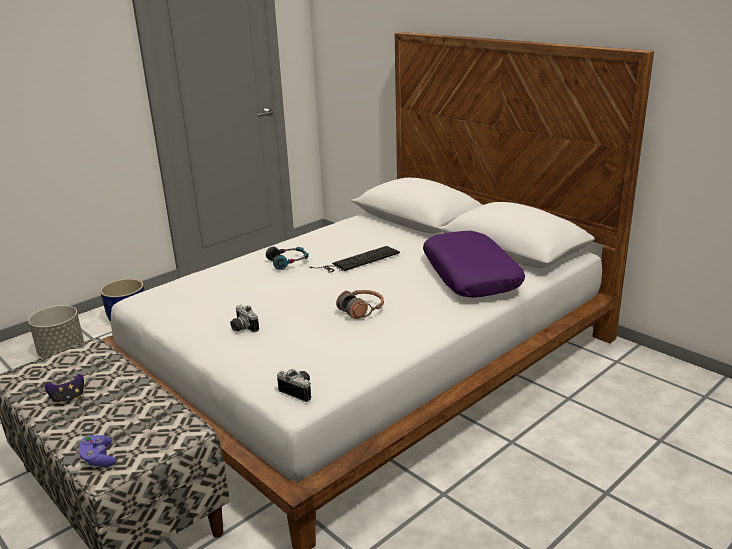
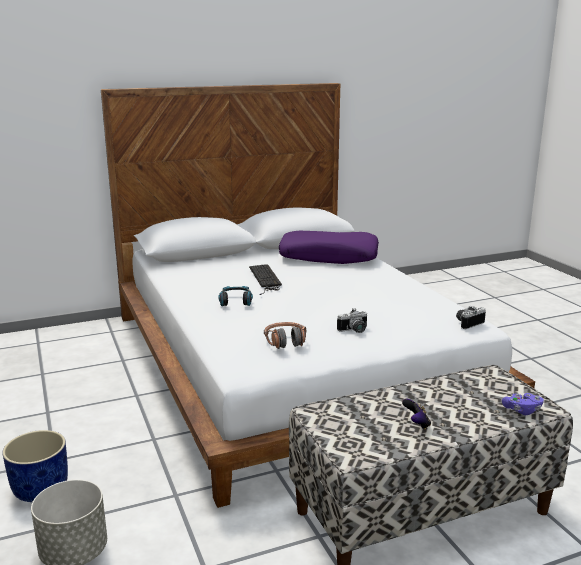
camera: 70 degrees left, 5 degrees down
headphones [336,290,384,319] -> headphones moved to [264,322,306,349]

